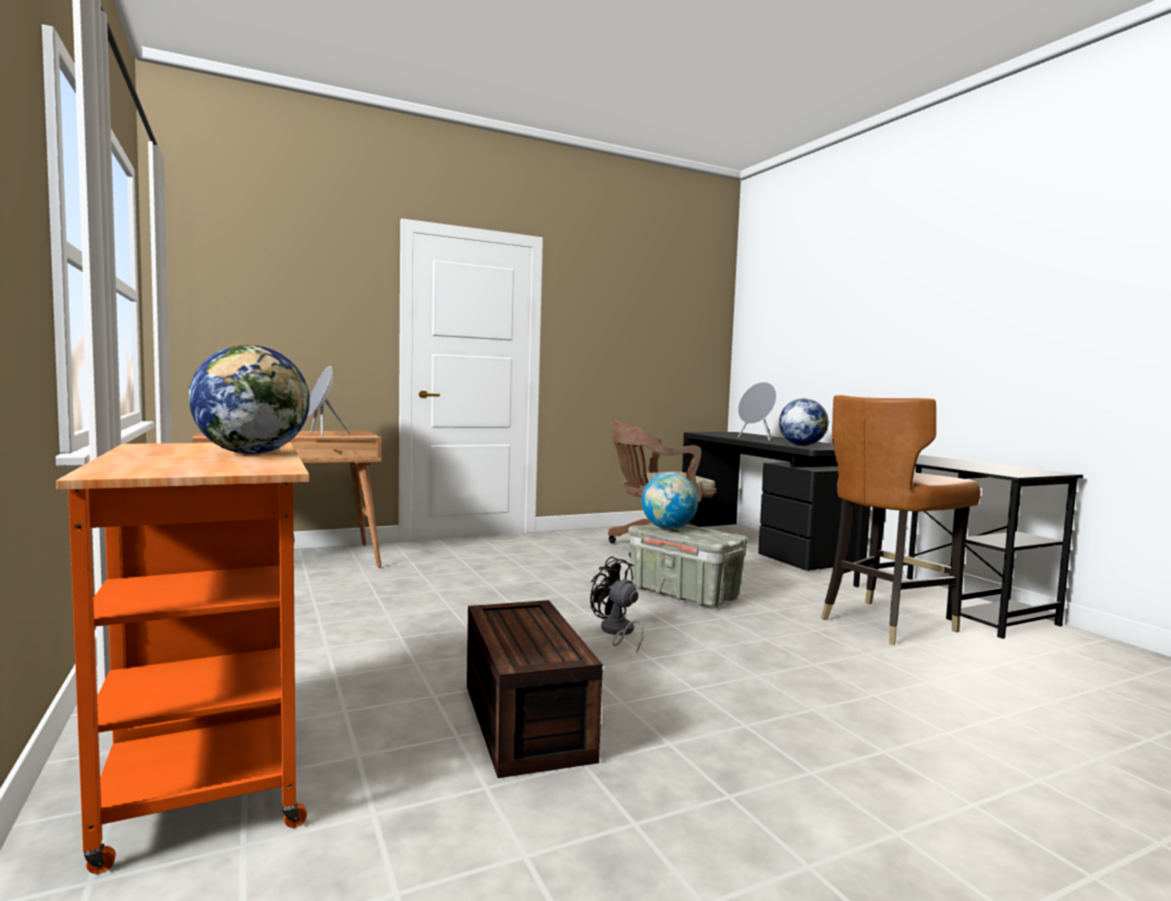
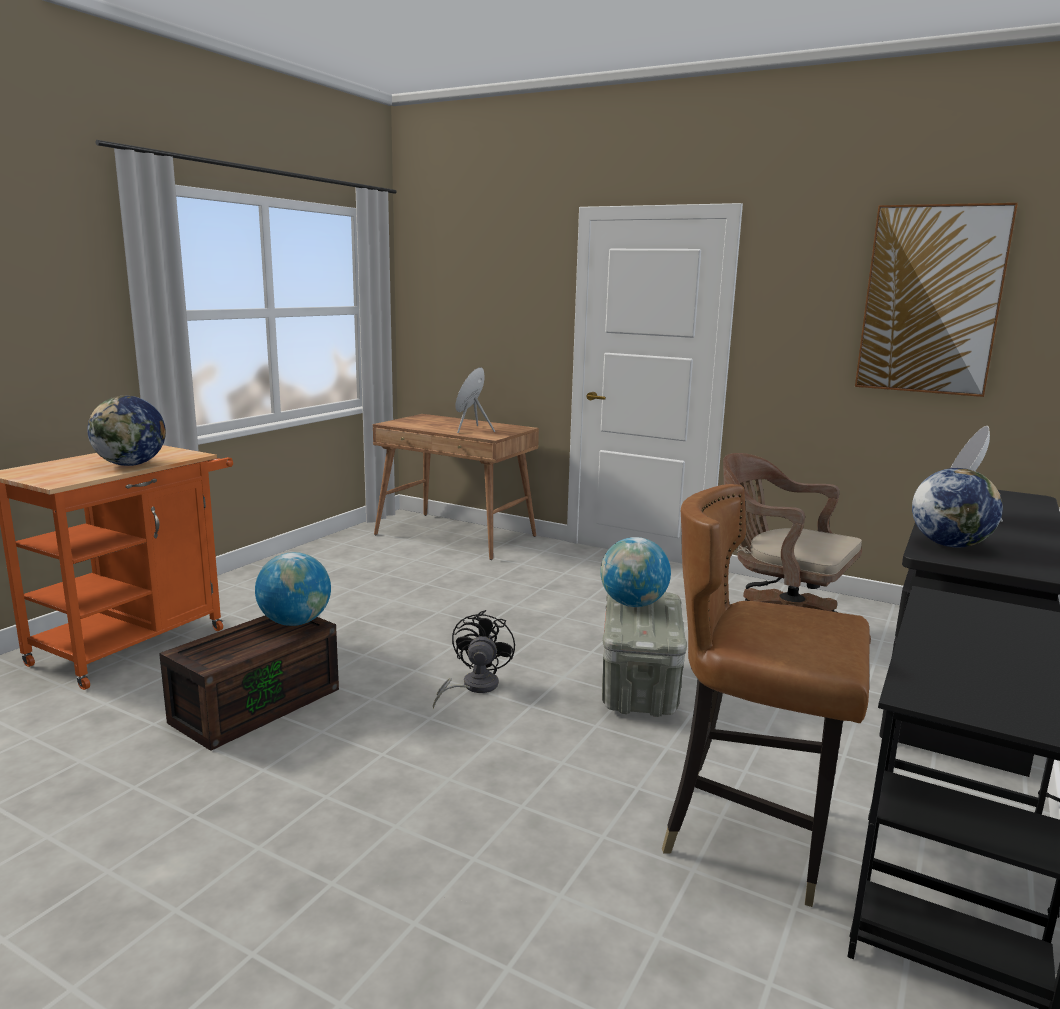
camera: 55 degrees right, 10 degrees up
none -> globe [255,552,331,626]
none -> picture [855,203,1018,397]

